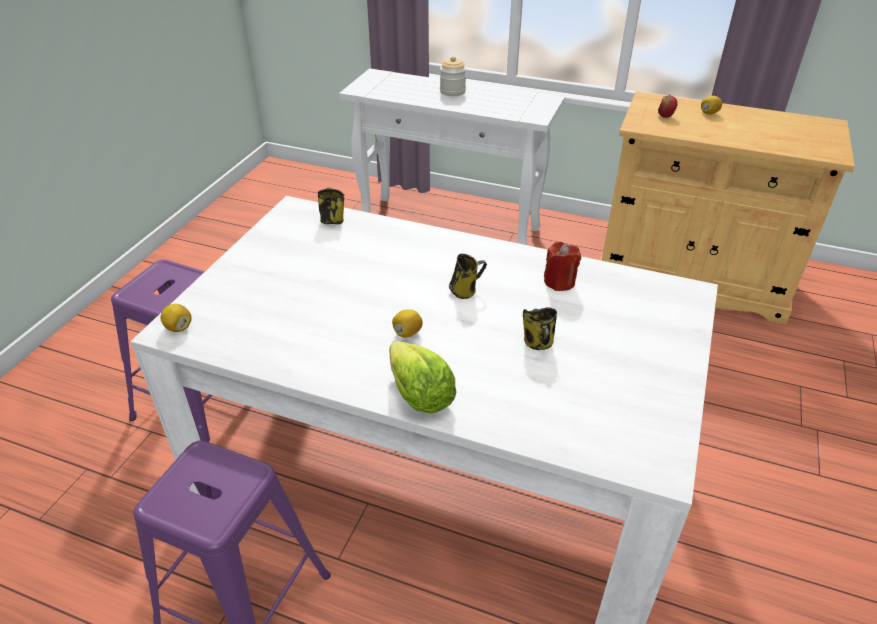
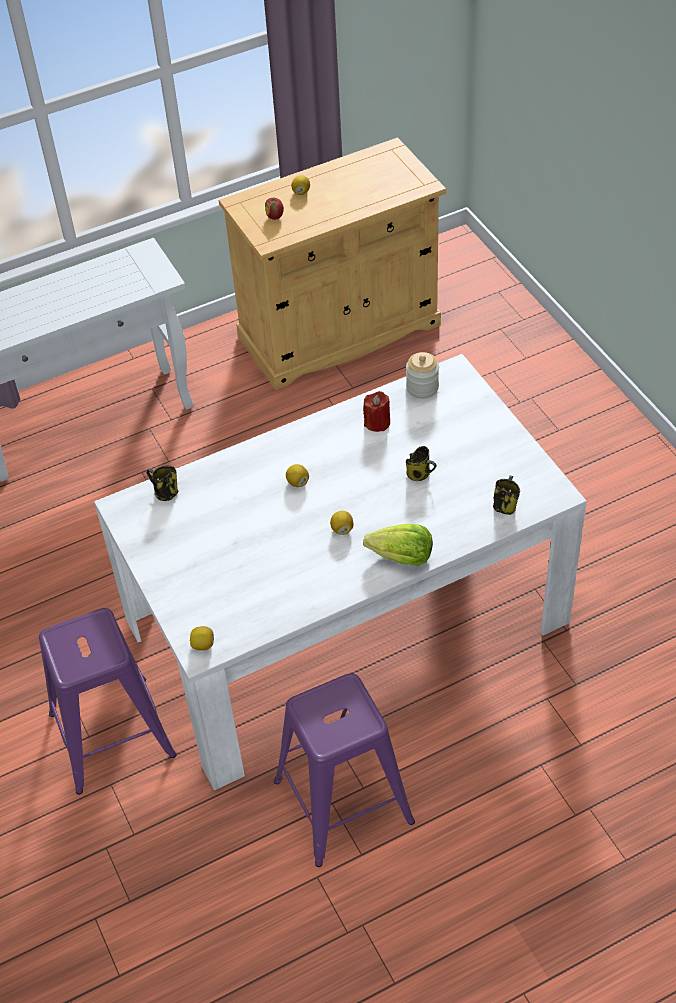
camera: 45 degrees left, 10 degrees up
jar [440,56,466,96] -> jar moved to [406,352,439,399]
mug [449,254,487,299] -> mug moved to [493,475,520,515]
none -> lemon [286,464,309,487]

